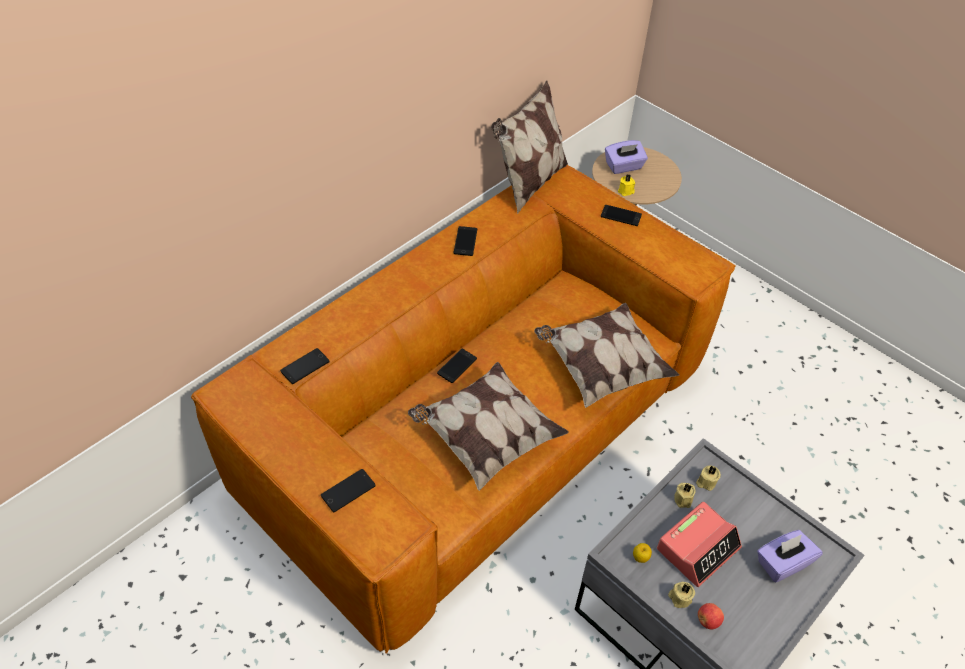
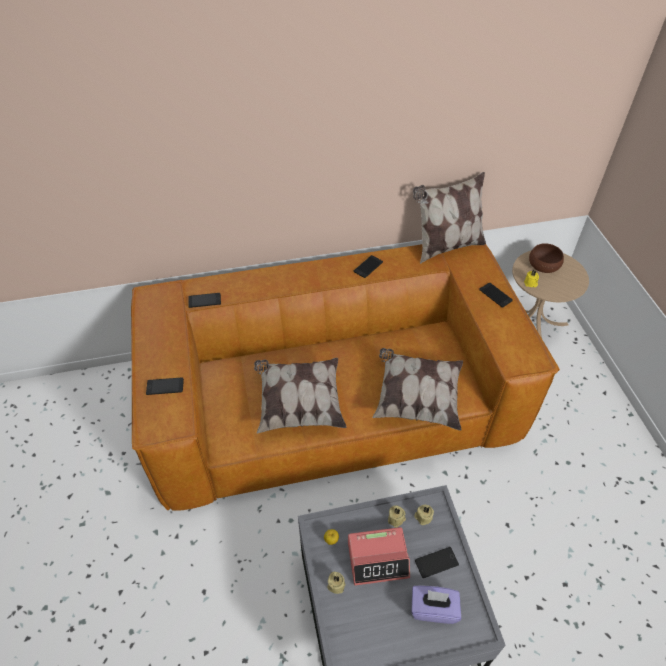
camera: 35 degrees right, 0 degrees up
phone [437,349,477,383] -> phone moved to [415,547,459,578]
purple tissue box [605,140,648,174] -> brown bowl [529,243,564,273]
apple [698,603,724,629] -> none

